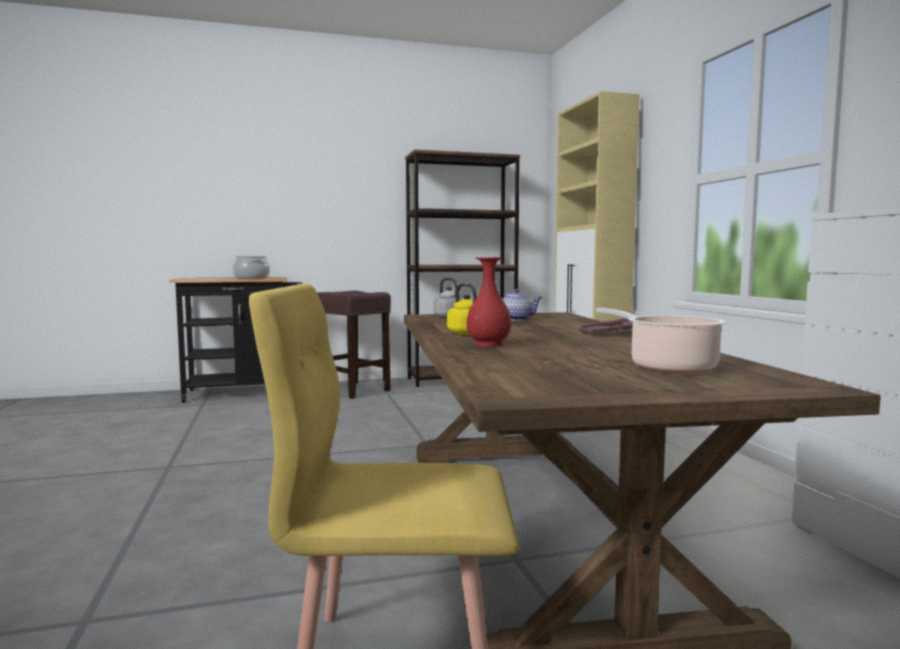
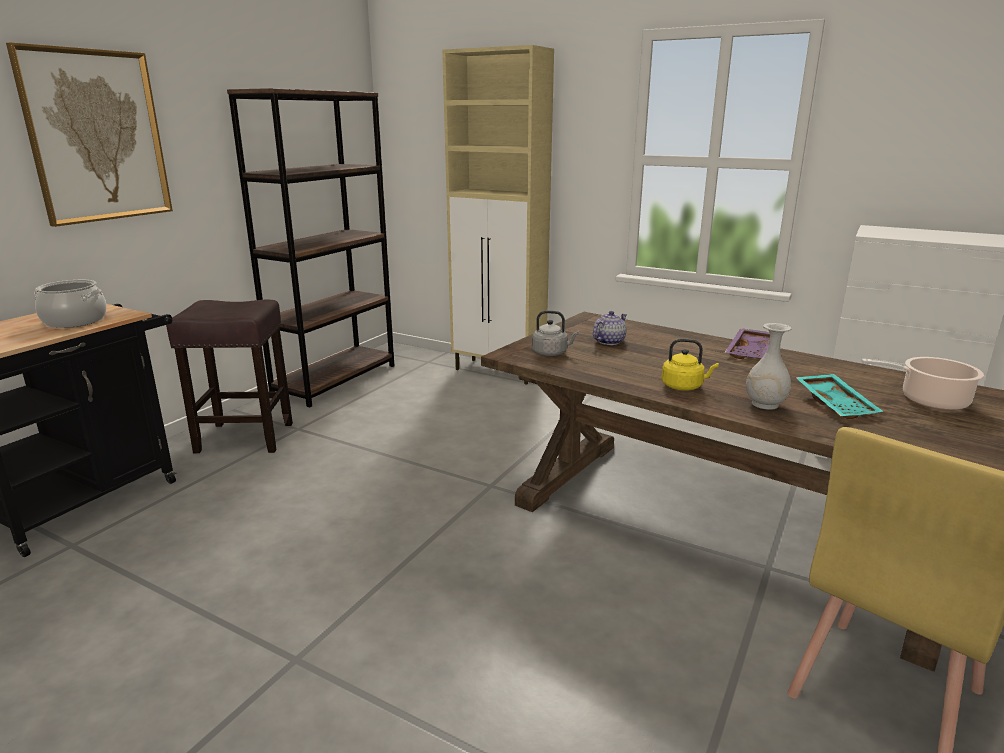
camera: 45 degrees left, 15 degrees up
red vase [466,257,511,347] -> white vase [746,323,792,410]
none -> picture [6,42,173,227]
none -> turquoise tray [795,374,884,419]

